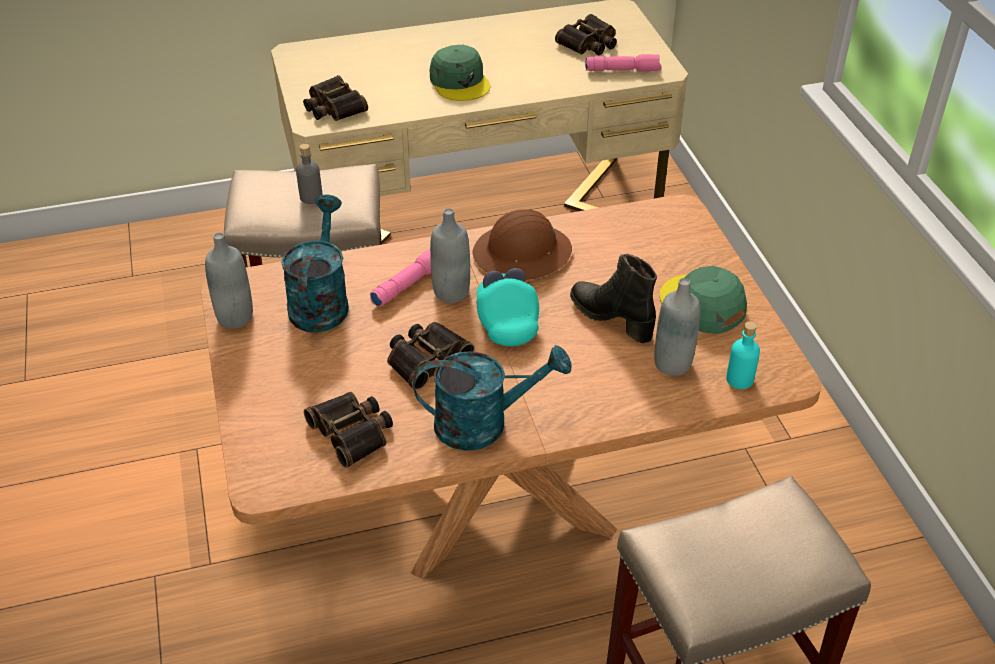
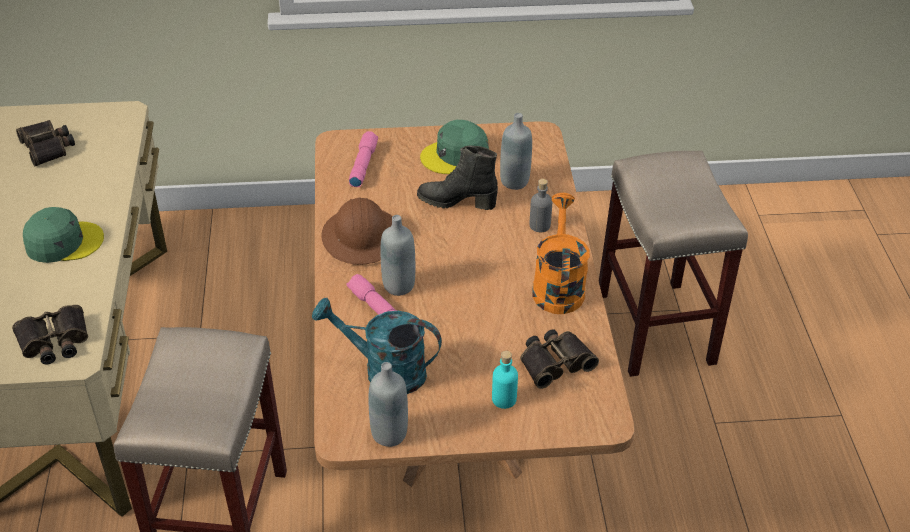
camera: 80 degrees left, 0 degrees up
grey bottle [296,144,323,204] -> grey bottle moved to [530,179,552,232]
binoculars [387,322,475,390] -> none
turquoise watering can [413,345,571,451] -> orange watering can [532,193,590,314]
turquoise cap [477,268,539,346] -> none
black boot [570,254,657,343] -> black boot turned 45 degrees clockwise [417,146,498,210]
pink flashlight [585,54,662,72] -> pink flashlight moved to [349,131,378,187]
turquoise bottle [726,322,760,389] -> turquoise bottle moved to [492,351,518,409]

